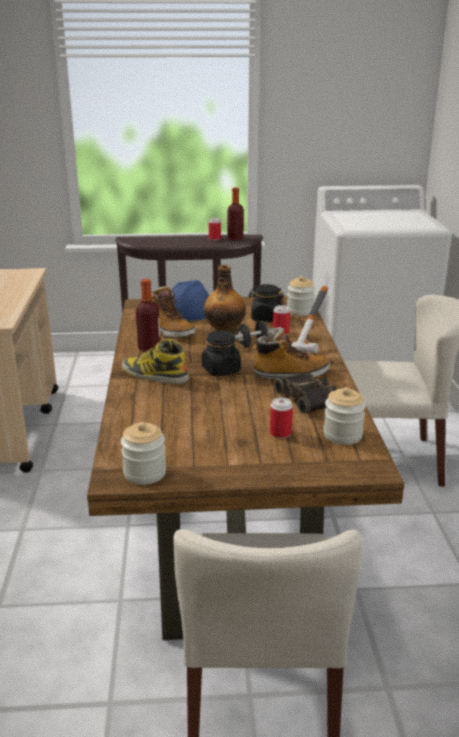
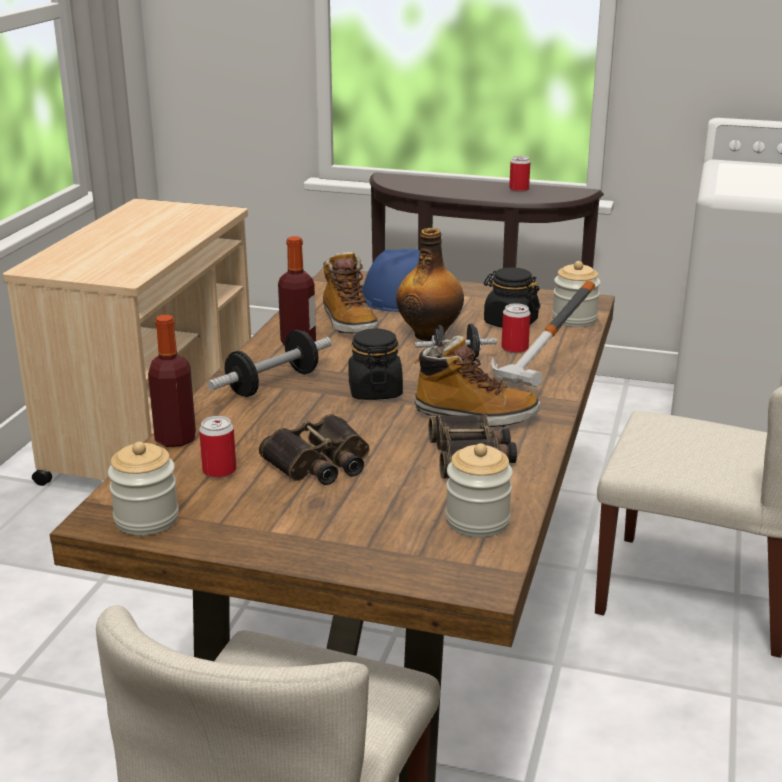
camera: 20 degrees right, 0 degrees up
boot [122,339,189,384] -> dumbbell [207,330,332,397]
bottle [227,187,244,240] -> bottle moved to [148,315,196,447]
can [270,397,293,438] -> can moved to [199,416,236,478]
none -> binoculars [259,414,370,485]

